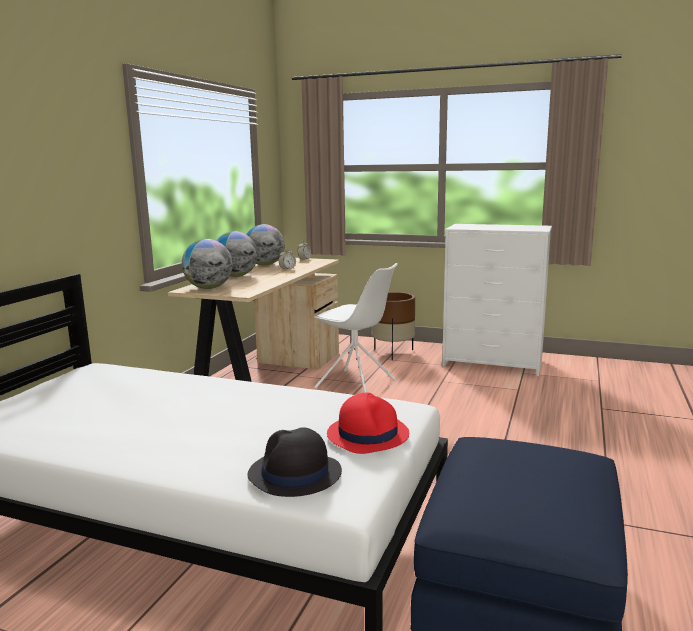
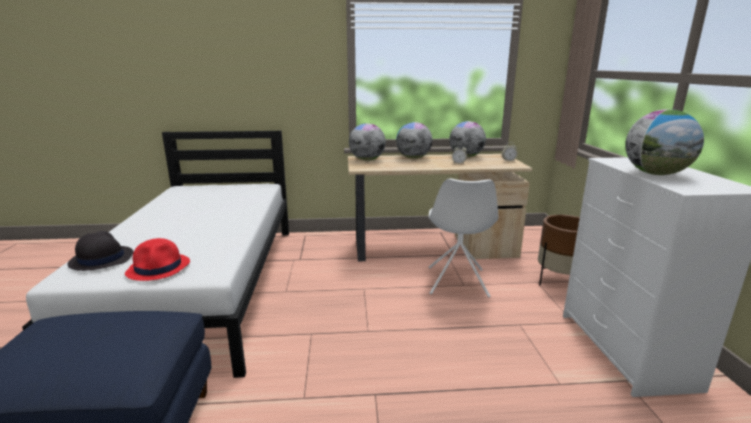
camera: 65 degrees right, 5 degrees up
none -> globe [625,109,704,175]

